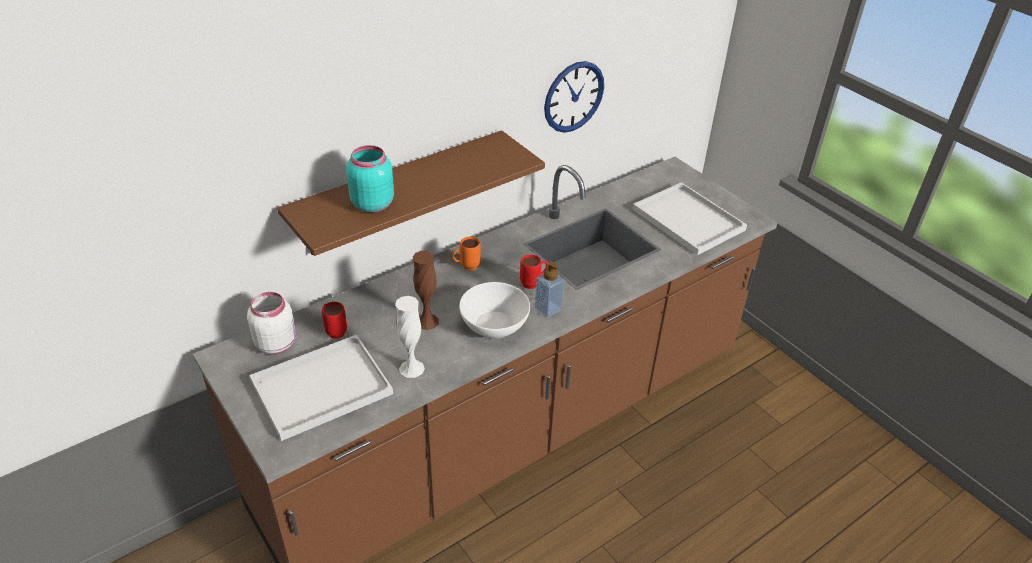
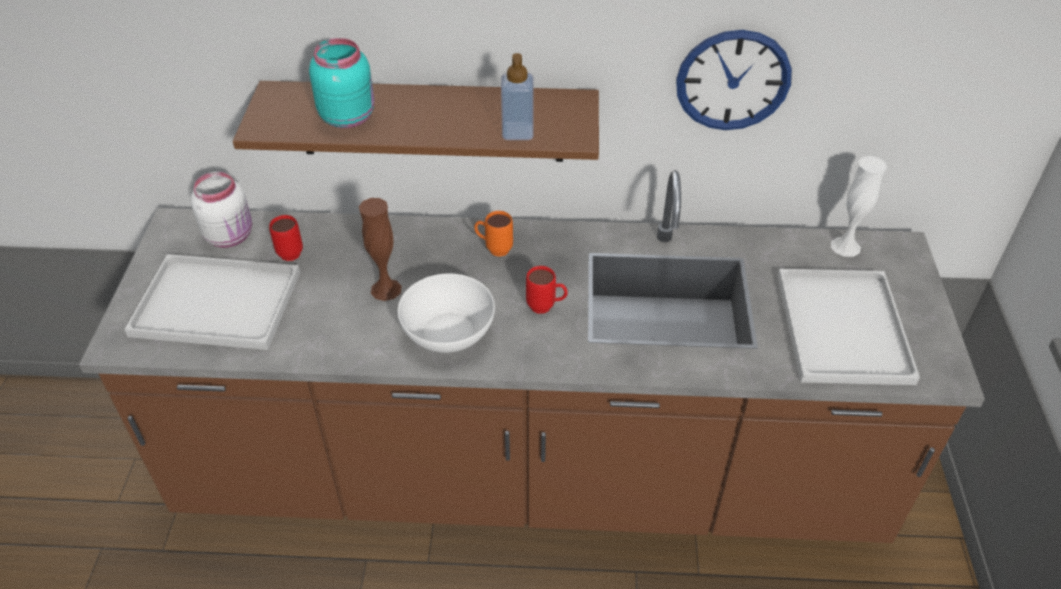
camera: 40 degrees right, 5 degrees up
white vase [395,296,425,378] -> white vase moved to [831,156,887,257]
soap dispenser [535,261,564,318] -> soap dispenser moved to [501,53,534,140]

